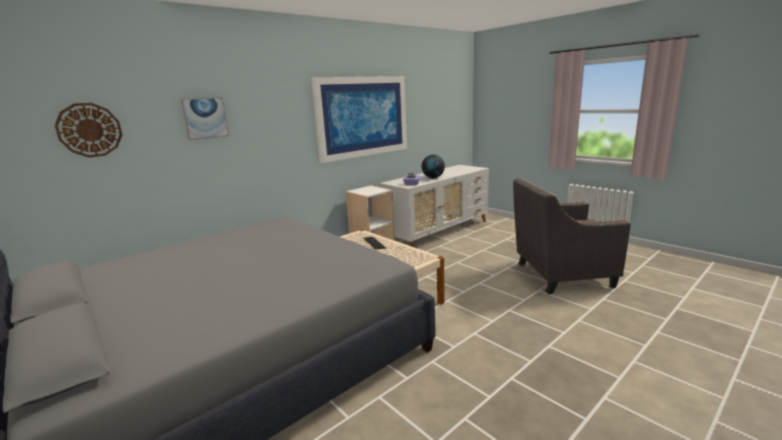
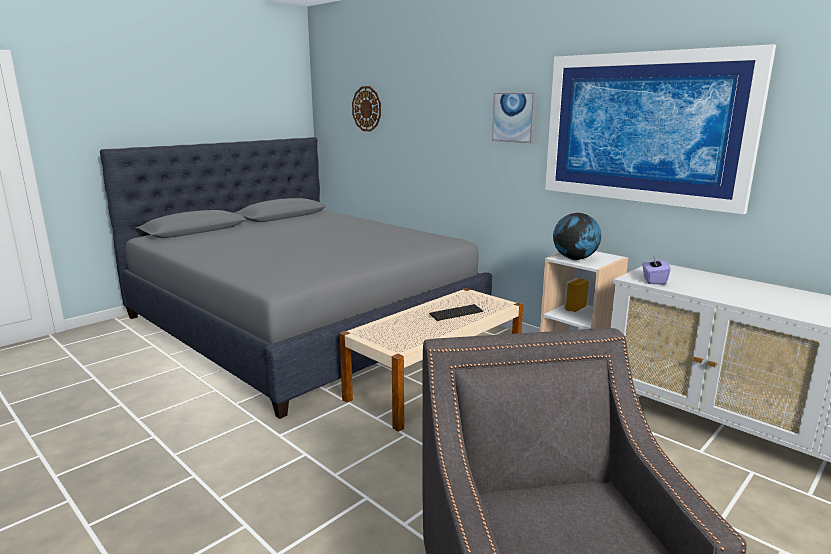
camera: 85 degrees right, 0 degrees up
picture [180,97,229,140] -> picture moved to [492,93,536,143]
globe [421,155,445,178] -> globe moved to [553,213,601,260]

